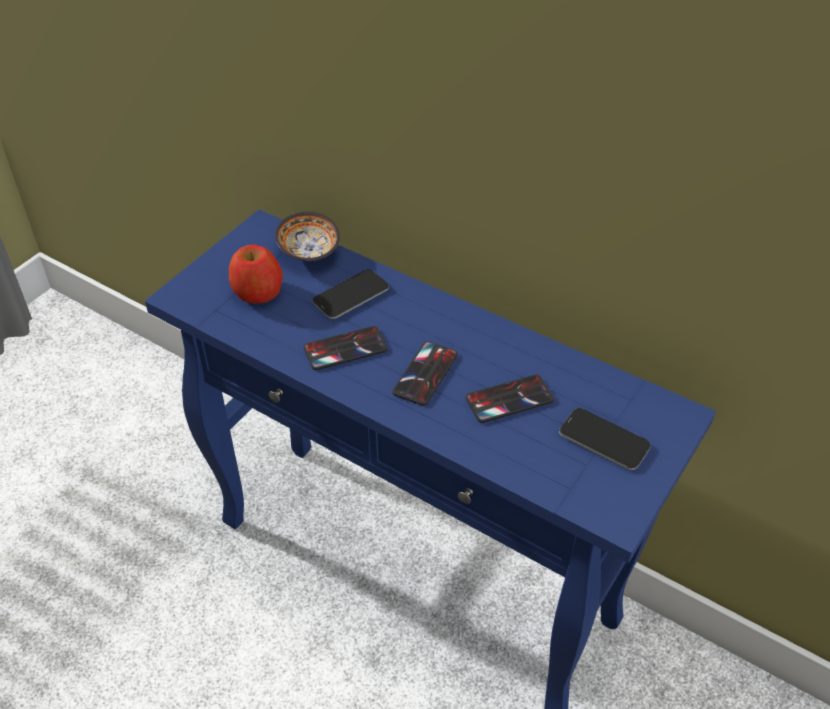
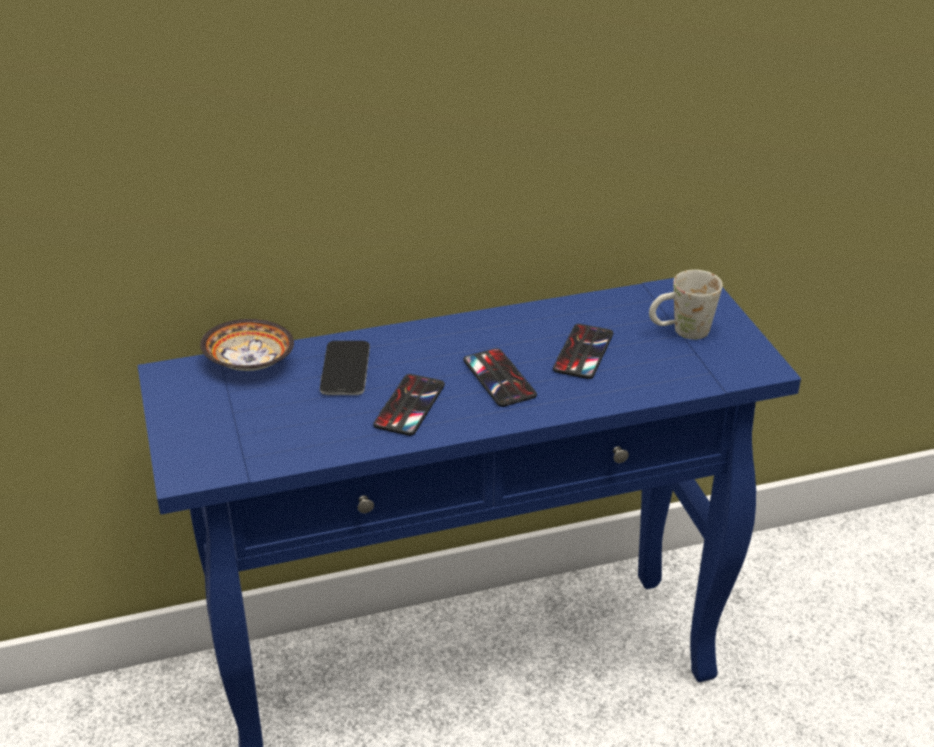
camera: 50 degrees left, 10 degrees down
apple [229,244,283,303] -> none
phone [559,408,651,470] -> white mug [649,270,723,340]

